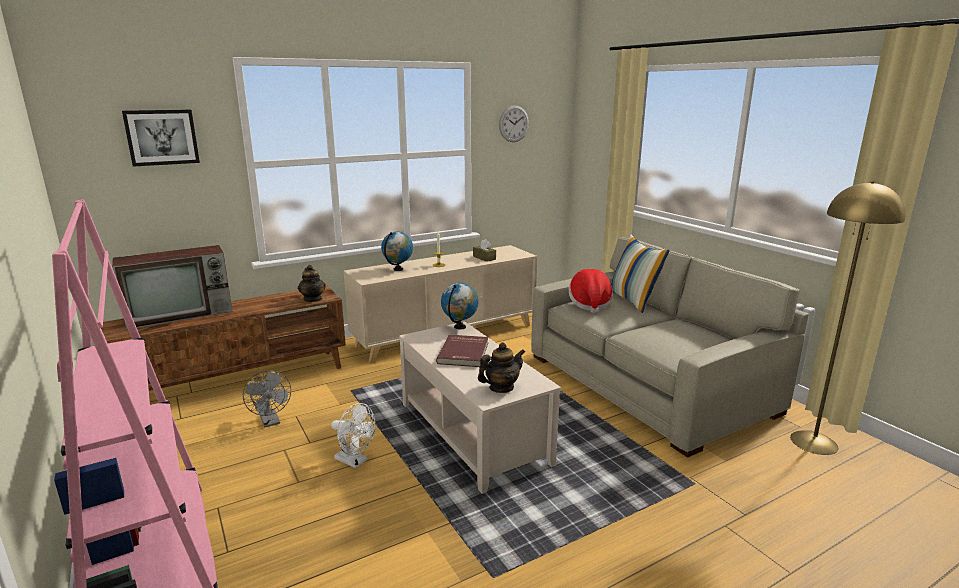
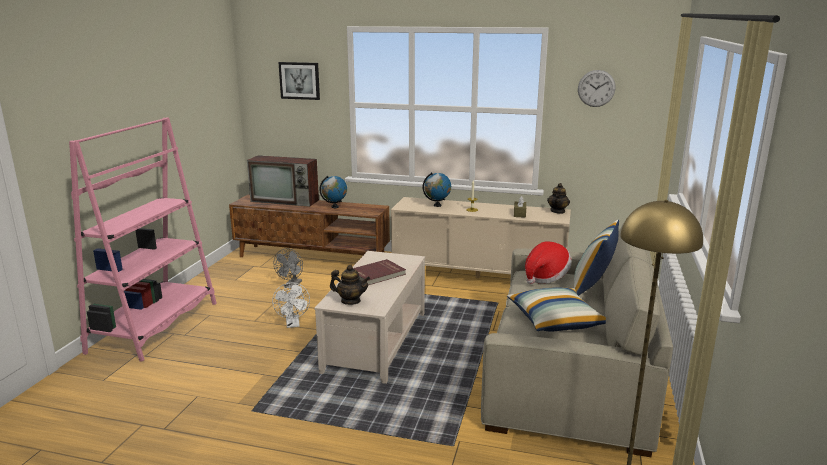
camera: 45 degrees right, 0 degrees up
teapot [298,265,326,302] -> teapot moved to [547,183,570,214]
globe [441,283,479,329] -> globe moved to [319,176,347,208]
none -> pillow [507,287,606,331]

